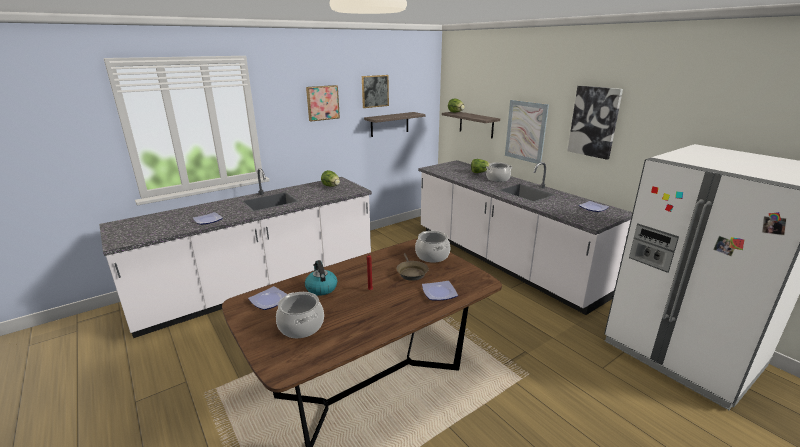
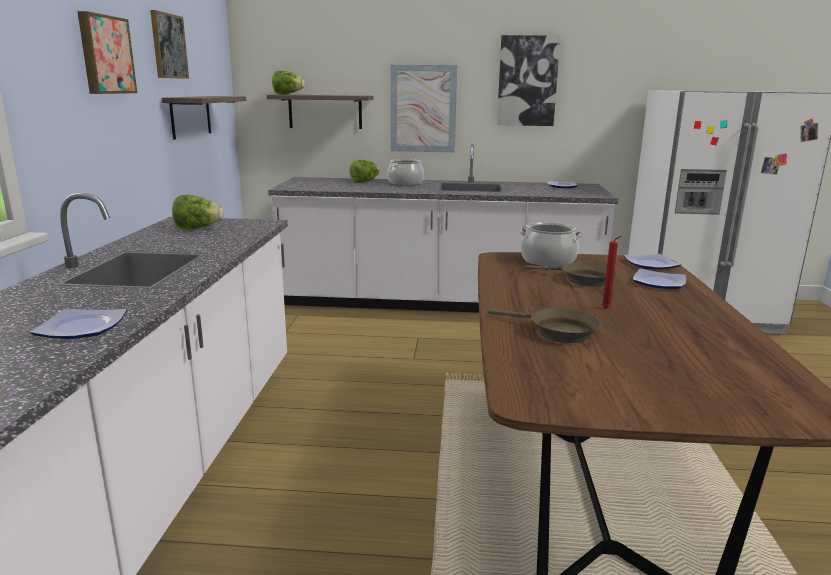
camera: 50 degrees left, 5 degrees down
plate [248,286,288,310] -> plate moved to [624,254,681,270]
cooking pot [276,292,324,338] -> none
kettle [305,260,337,296] -> brown frying pan [488,308,601,343]

